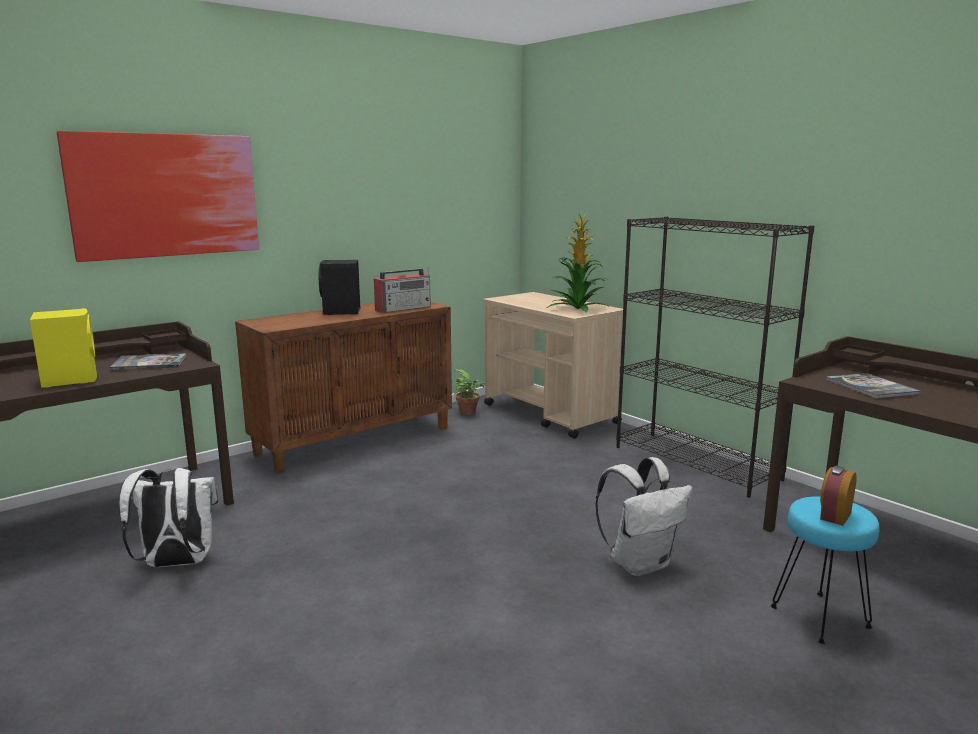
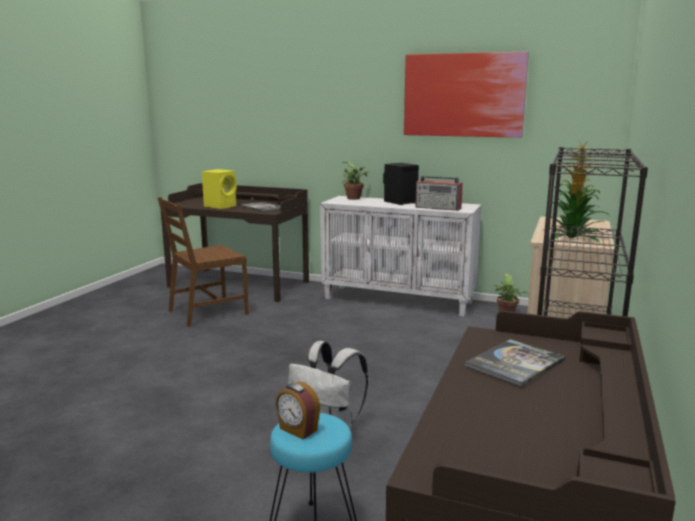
camera: 60 degrees right, 0 degrees up
picture [57,131,259,262] -> picture moved to [404,51,529,138]
white backpack [119,468,218,567] -> brown chair [158,197,249,327]
brown cabinet [235,302,452,474] -> white cabinet [320,196,481,316]
alarm clock [820,466,857,526] -> alarm clock turned 150 degrees counterclockwise [275,382,320,439]
none -> potted plant [343,162,369,200]

